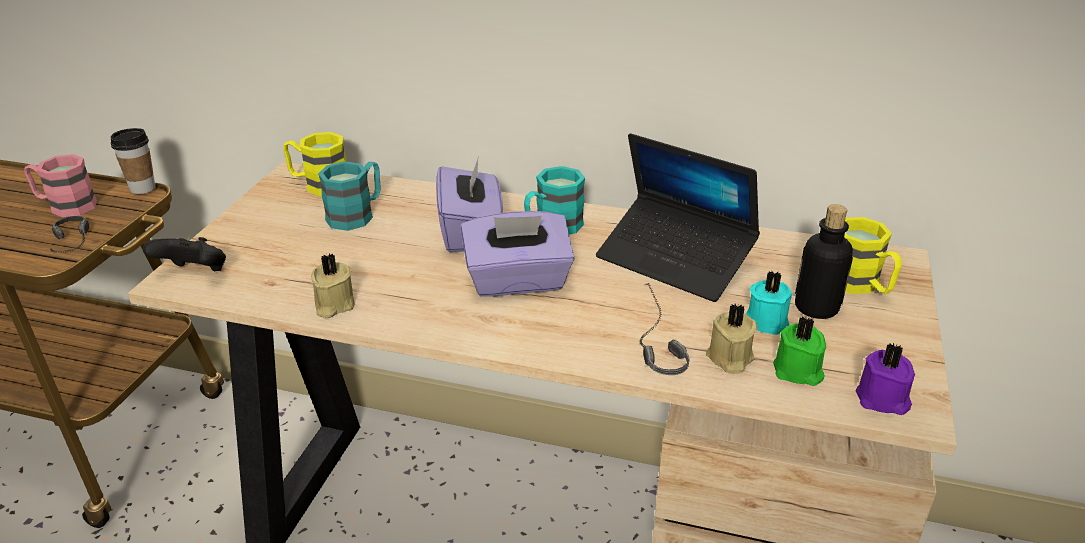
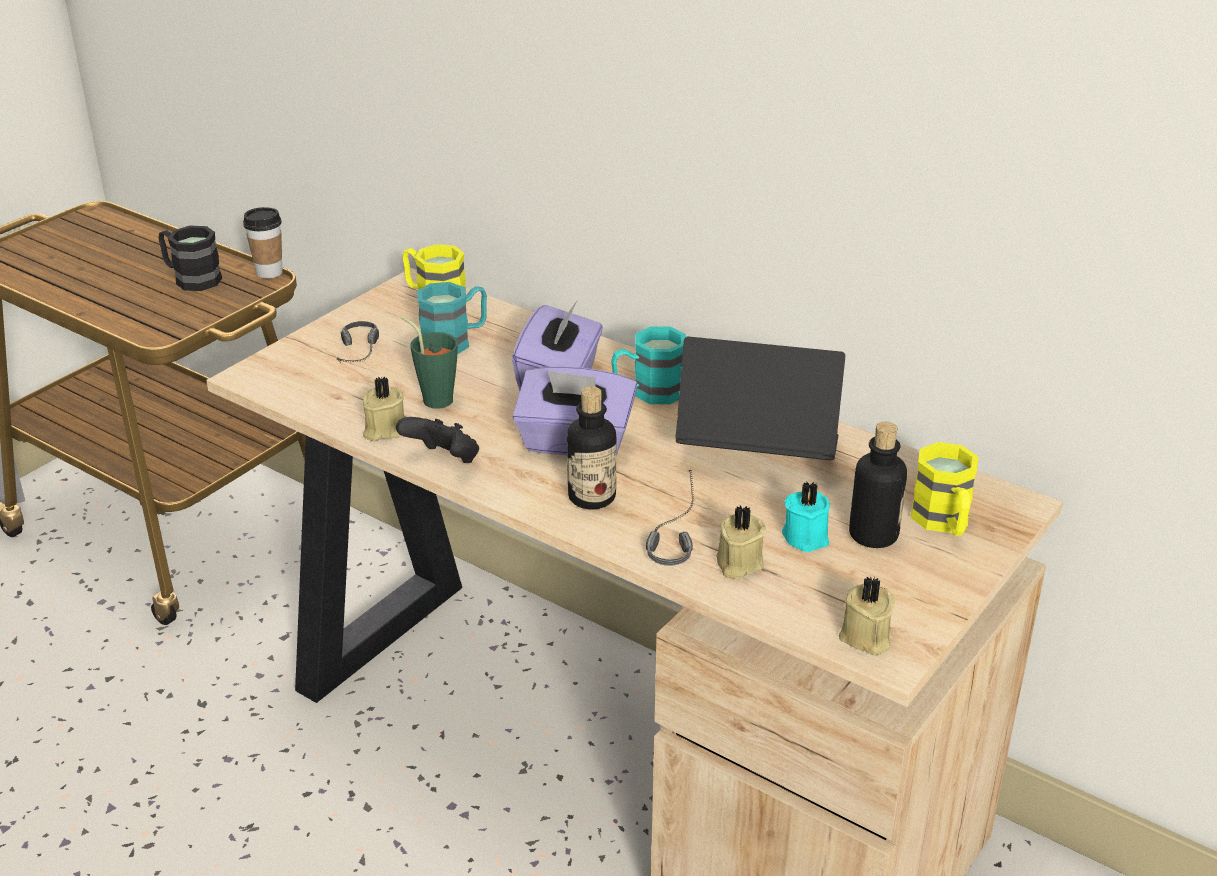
camera: 20 degrees right, 0 degrees up
pink mug [25,154,97,217] -> black mug [159,226,222,291]
headphones [50,216,89,254] -> headphones moved to [337,321,379,364]
black game controller [143,237,226,271] -> black game controller moved to [396,417,479,463]
laptop [596,133,760,302] -> laptop turned 135 degrees clockwise [675,336,845,460]
green candle [773,316,826,386] -> none
purple candle [856,343,915,415] -> beige candle [839,576,895,655]
none -> green cup [401,316,458,409]
none -> bottle [567,386,616,509]

